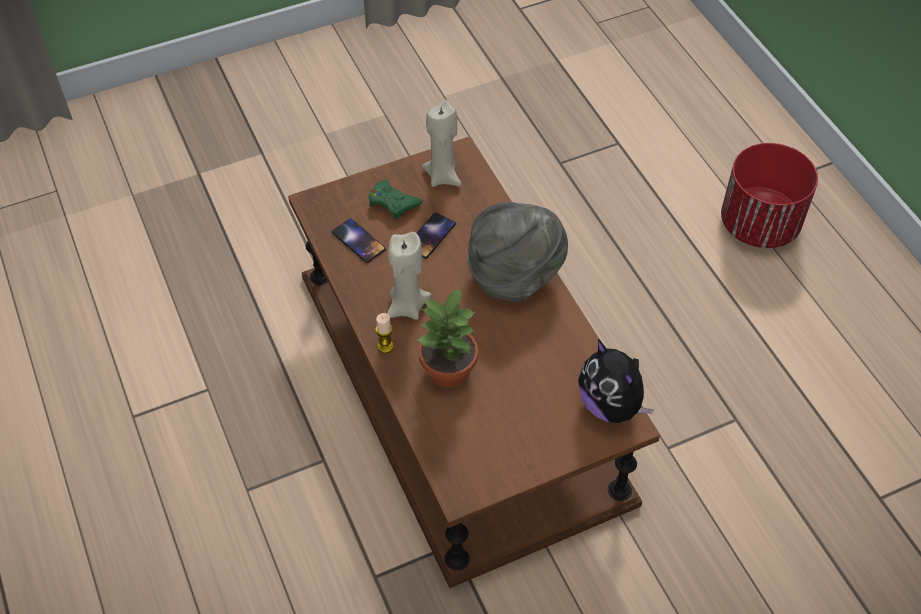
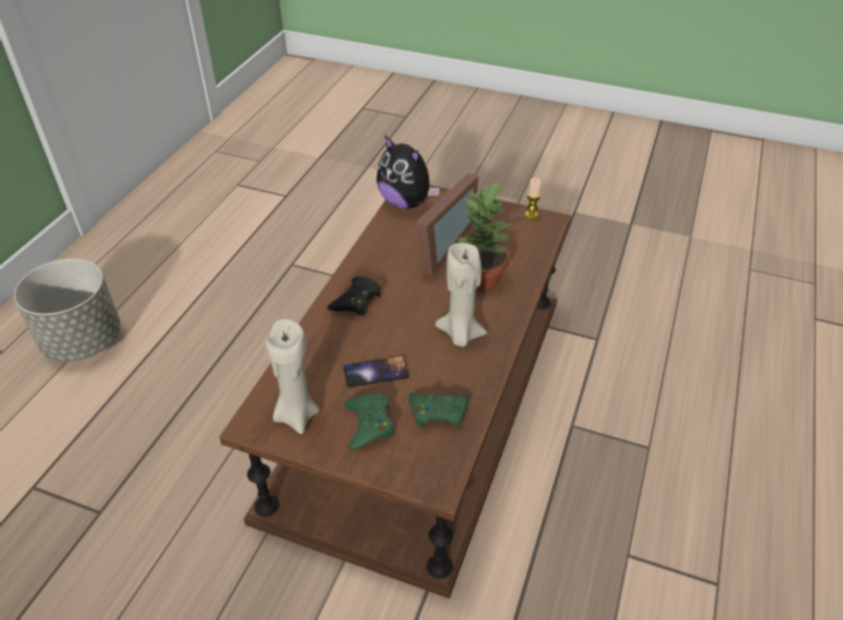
camera: 135 degrees left, 10 degrees down
phone [332,219,386,263] -> green game controller [409,393,469,430]
candle [375,313,394,353] -> candle moved to [525,178,541,219]
grey hat [467,202,568,302] -> black game controller [327,277,381,316]
plush toy [578,339,654,423] -> plush toy turned 120 degrees clockwise [376,135,440,209]
red planter [721,143,818,248] -> grey planter [14,258,121,362]
none -> picture frame [415,173,478,276]

